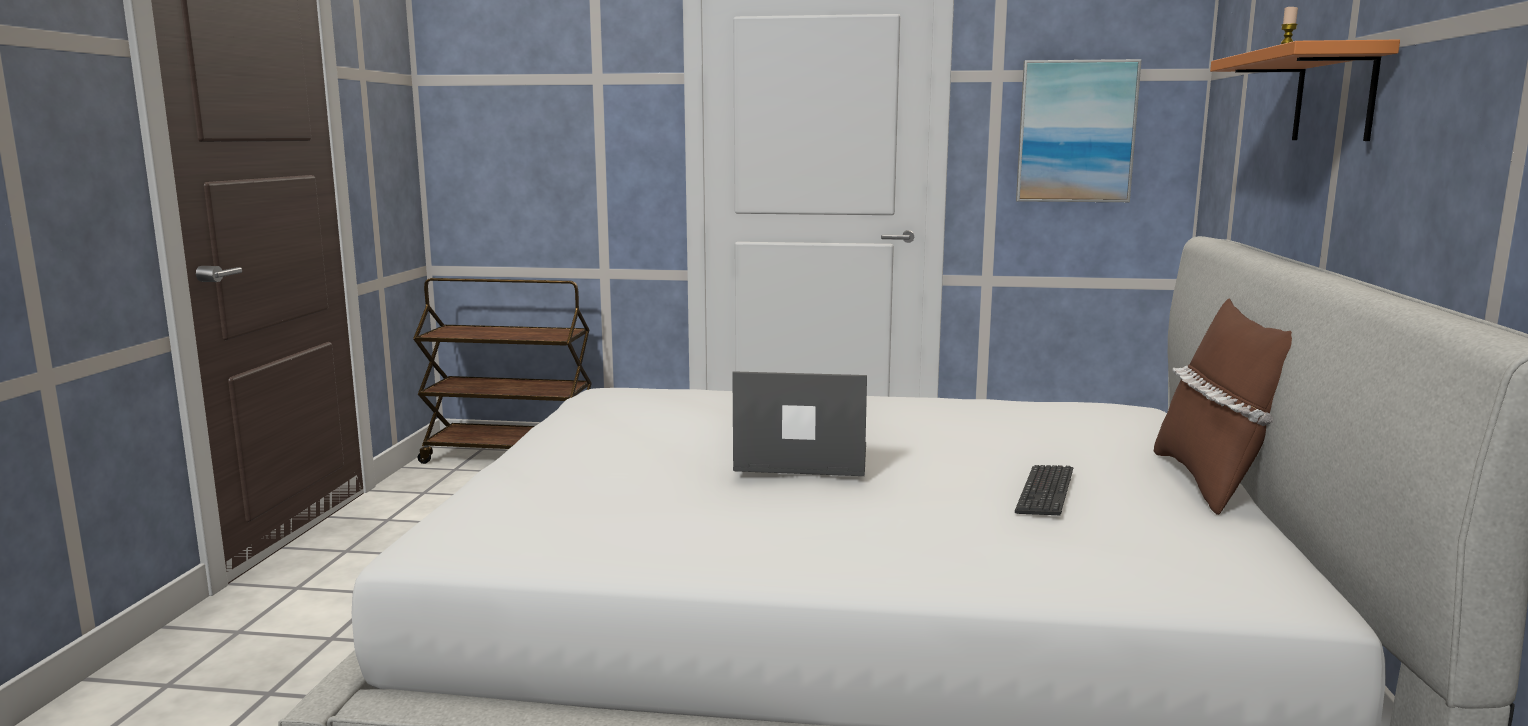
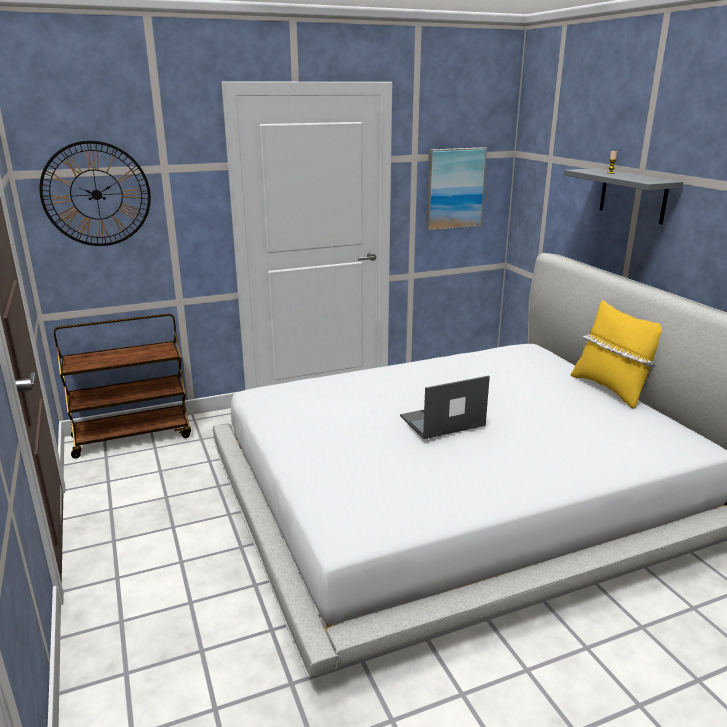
camera: 30 degrees left, 10 degrees up
keyboard [1015,465,1073,515] -> none
brown pillow [1154,298,1292,515] -> yellow pillow [571,300,662,409]
orange shelf [1210,40,1400,141] -> grey shelf [564,168,683,224]
none -> wall clock [39,141,151,246]

